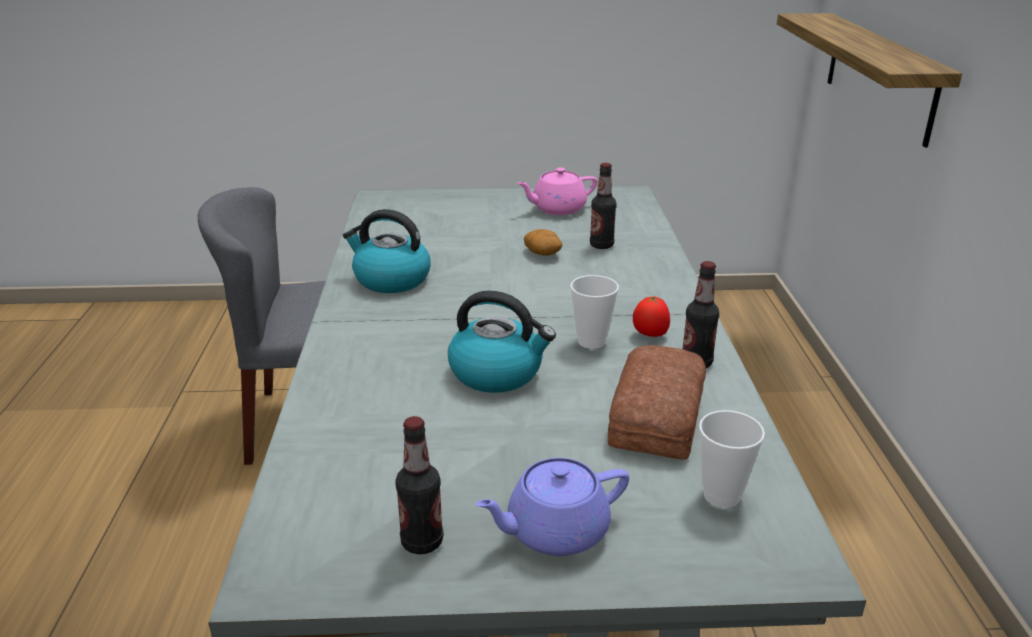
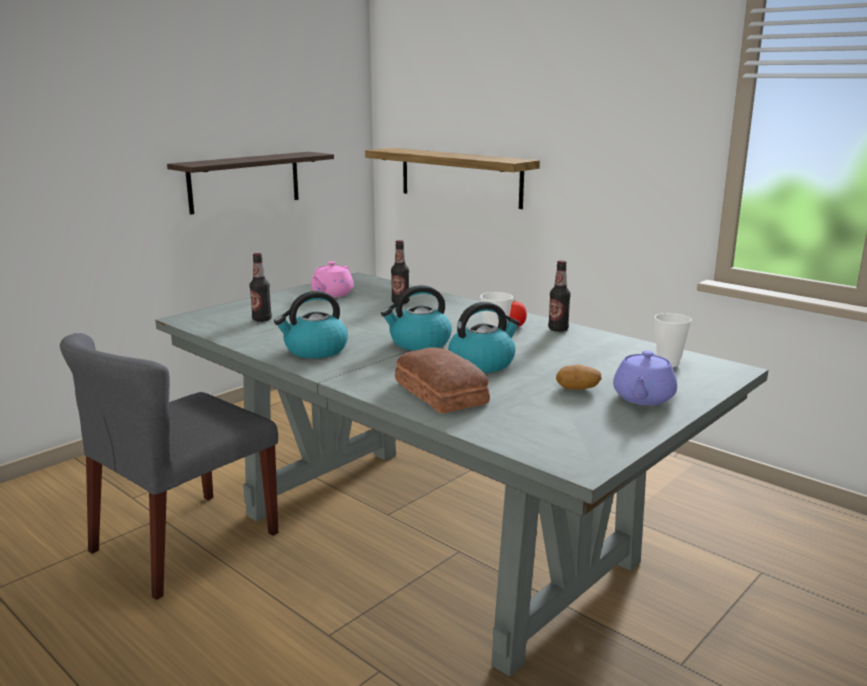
camera: 45 degrees left, 10 degrees down
bottle [395,416,443,554] -> bottle moved to [249,253,272,322]
potato [524,229,562,256] -> potato moved to [556,365,601,390]
bread [608,345,706,459] -> bread moved to [395,347,490,413]
none -> shelf [167,152,334,215]
none -> kettle [381,285,452,351]

